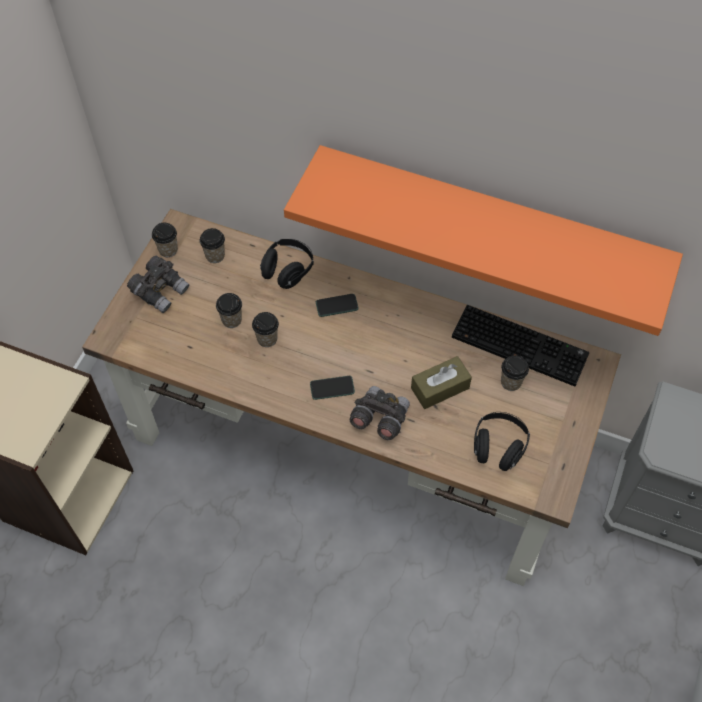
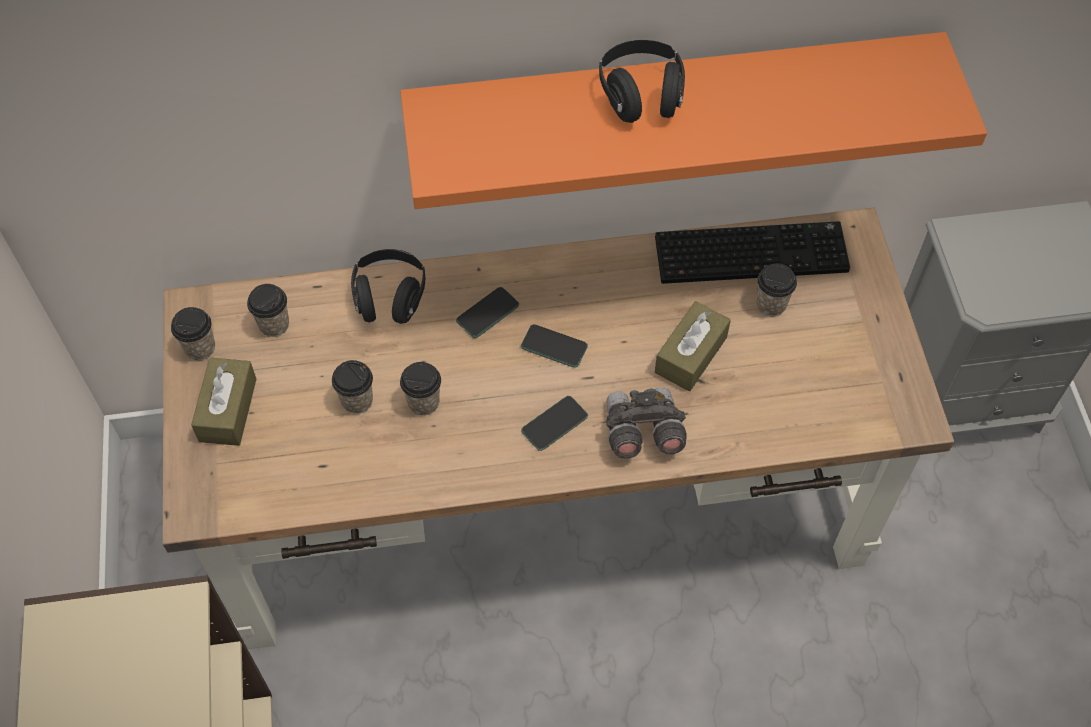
camera: 30 degrees left, 0 degrees up
grey binoculars [127,256,190,313] -> brown tissue box [191,358,256,446]
black headphones [474,412,530,471] -> black headphones moved to [599,40,685,123]
none -> phone [521,324,588,368]

